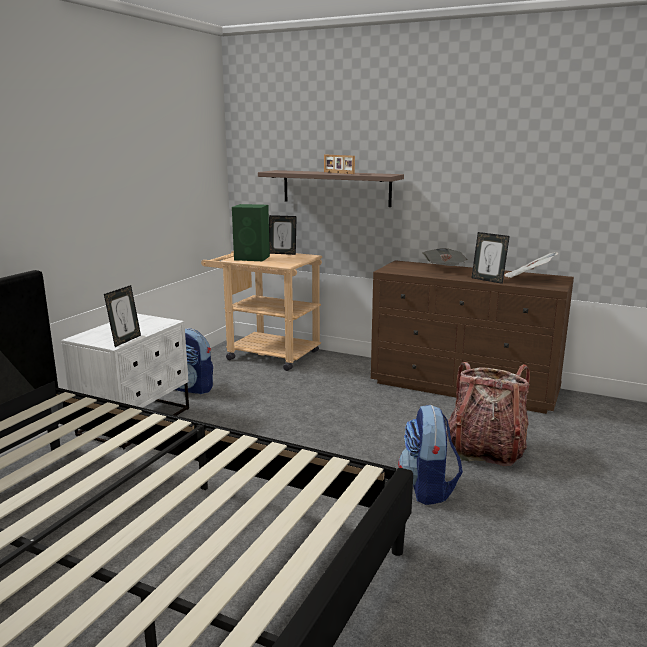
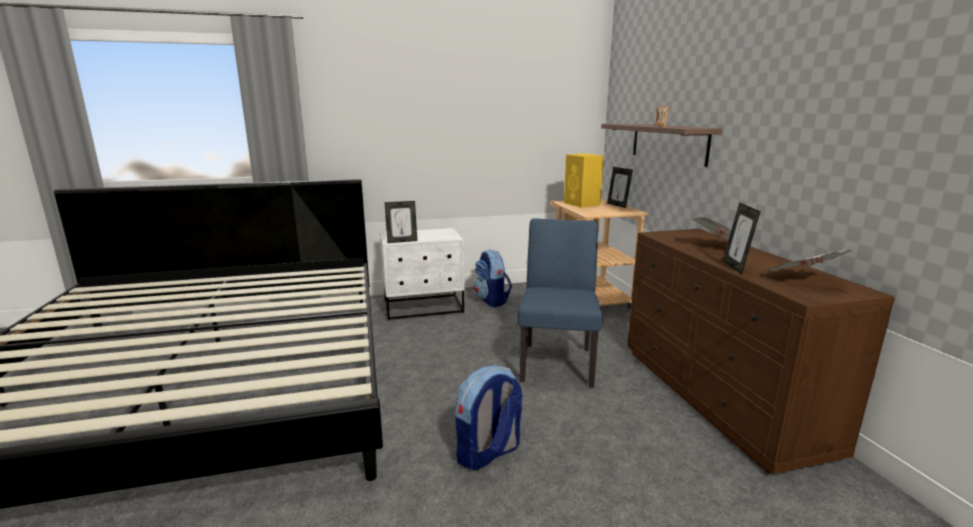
camera: 50 degrees right, 0 degrees up
green speaker [232,204,270,261] -> yellow speaker [564,153,604,208]
backpack [447,362,530,466] -> none
none -> blue chair [517,218,603,388]

